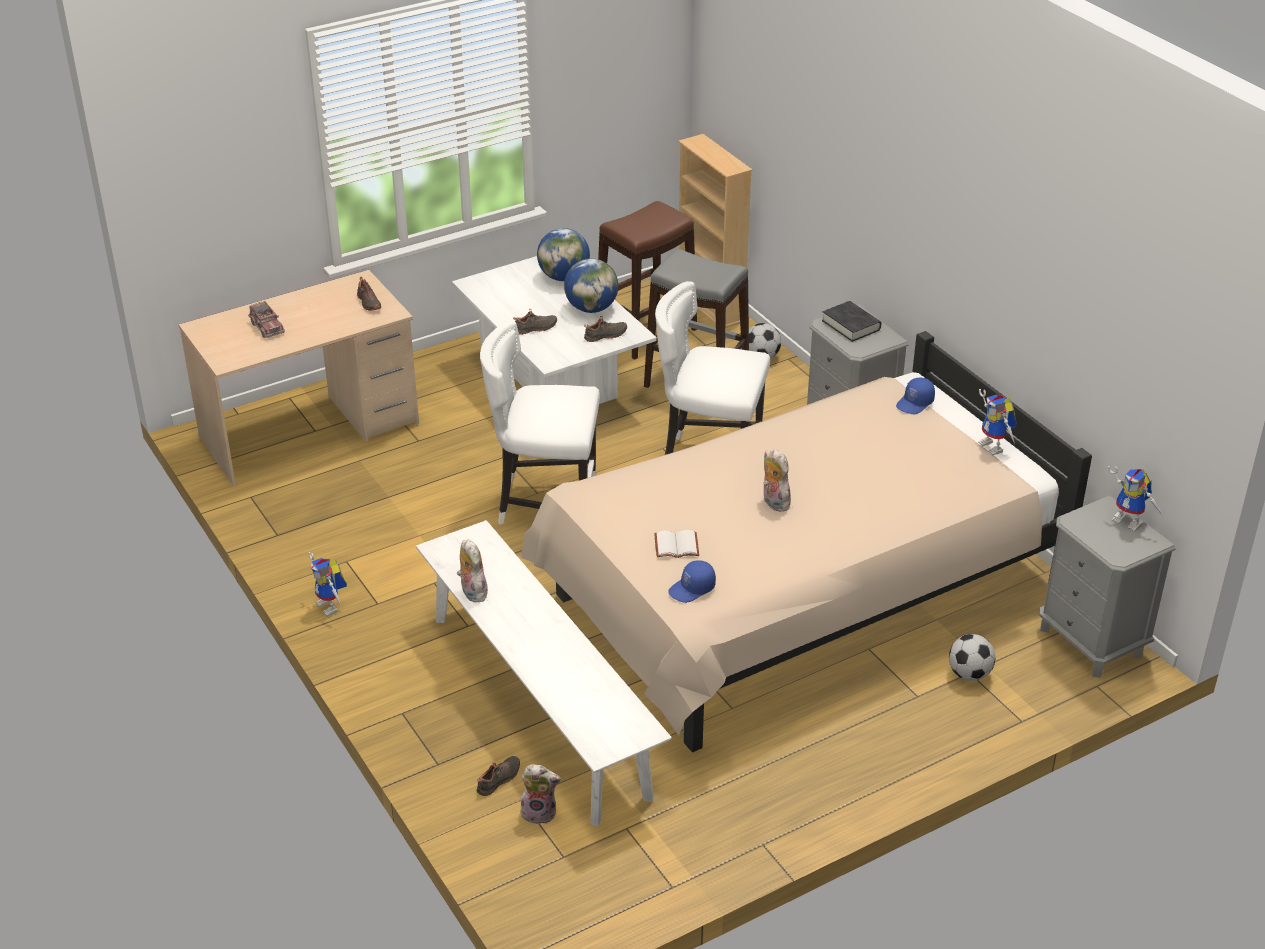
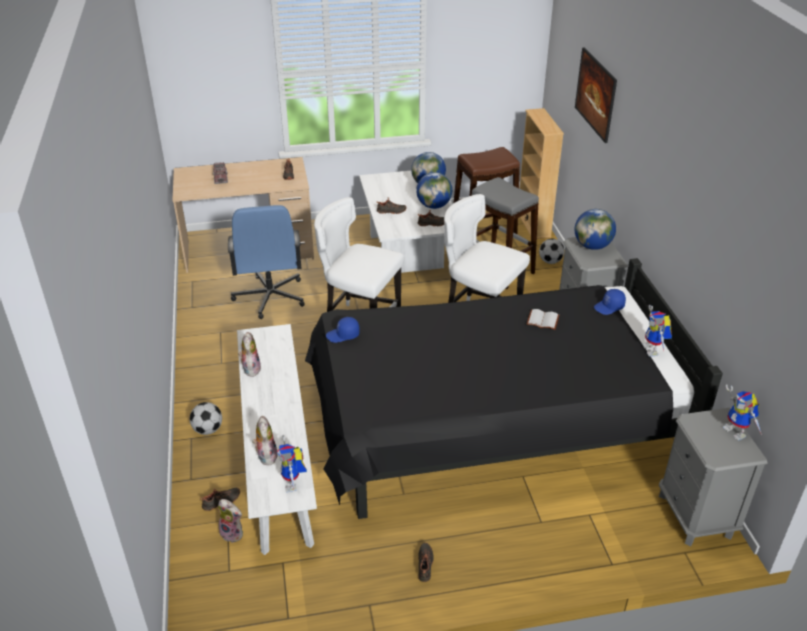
camera: 20 degrees right, 0 degrees up
toy robot [308,552,347,616] -> toy robot moved to [277,435,307,492]
beige bed [521,331,1092,753] -> black bed [305,258,723,519]
white book [654,530,699,558] -> white book moved to [527,309,559,330]
blue cap [668,560,716,603] -> blue cap moved to [326,317,360,343]
plush toy [763,449,791,512] -> plush toy moved to [252,416,278,465]
black book [822,301,881,342] -> globe [575,209,616,250]
football [949,634,995,681] -> football moved to [190,402,222,435]
none -> blue office chair [228,205,305,319]
none -> black shoe [418,543,434,582]
none -> picture [575,47,617,143]

